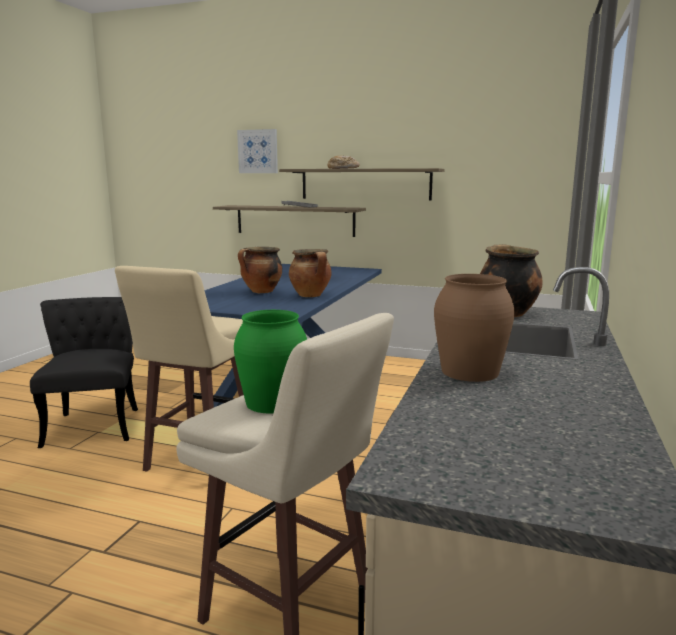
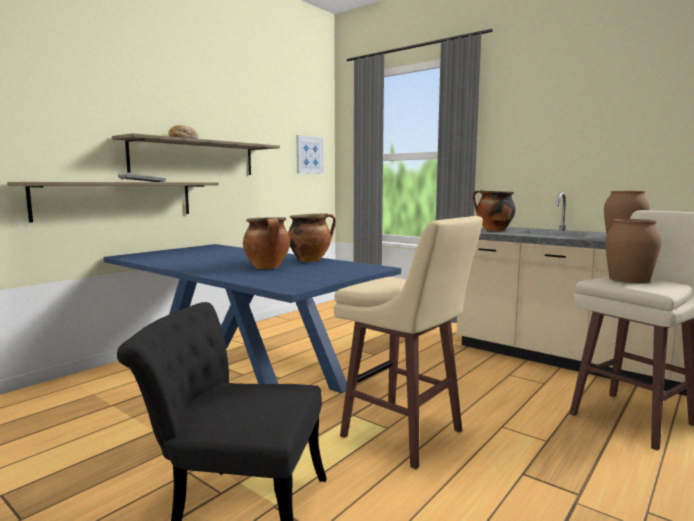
camera: 70 degrees left, 5 degrees down
green vase [234,310,307,413] -> brown vase [605,219,662,283]
picture [237,129,278,173] -> picture moved to [296,135,324,174]

